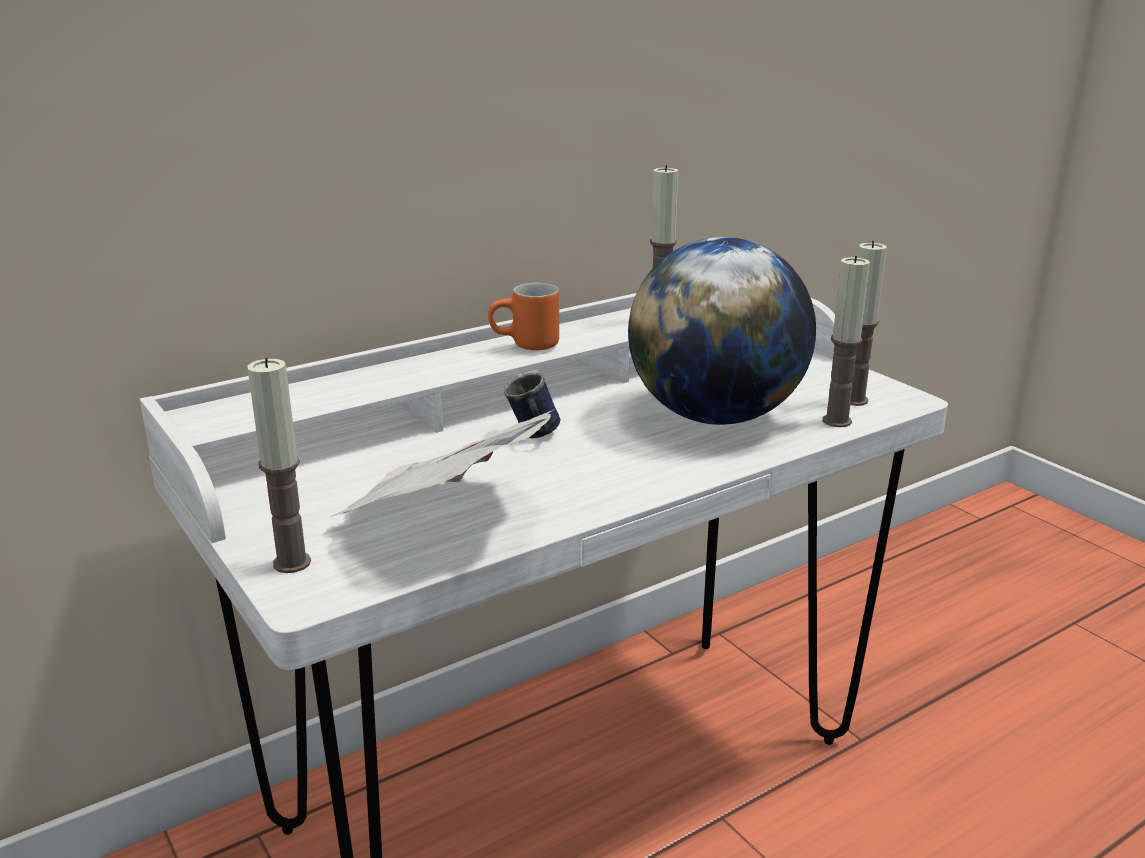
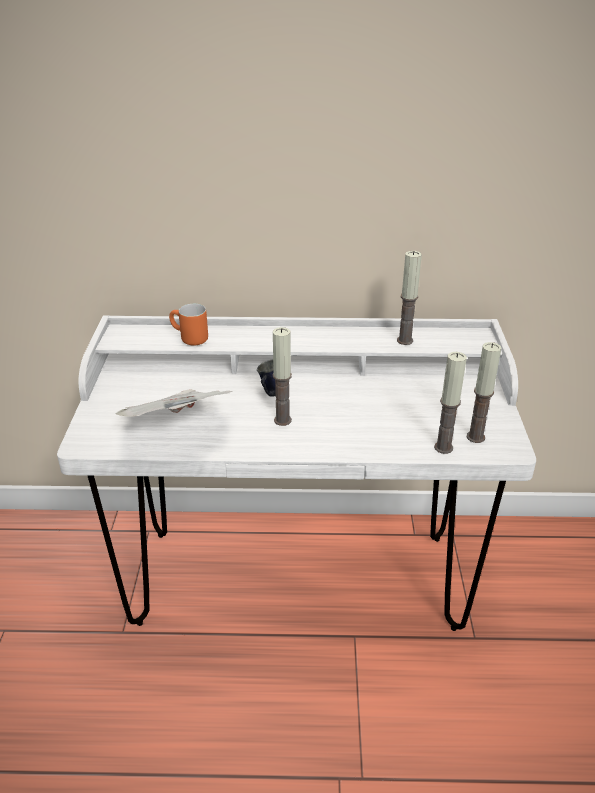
camera: 35 degrees right, 10 degrees up
candle [248,358,311,573] -> candle moved to [273,327,292,426]
orange mug [488,283,559,350] -> orange mug moved to [169,304,208,345]
globe [628,237,816,425] -> none

